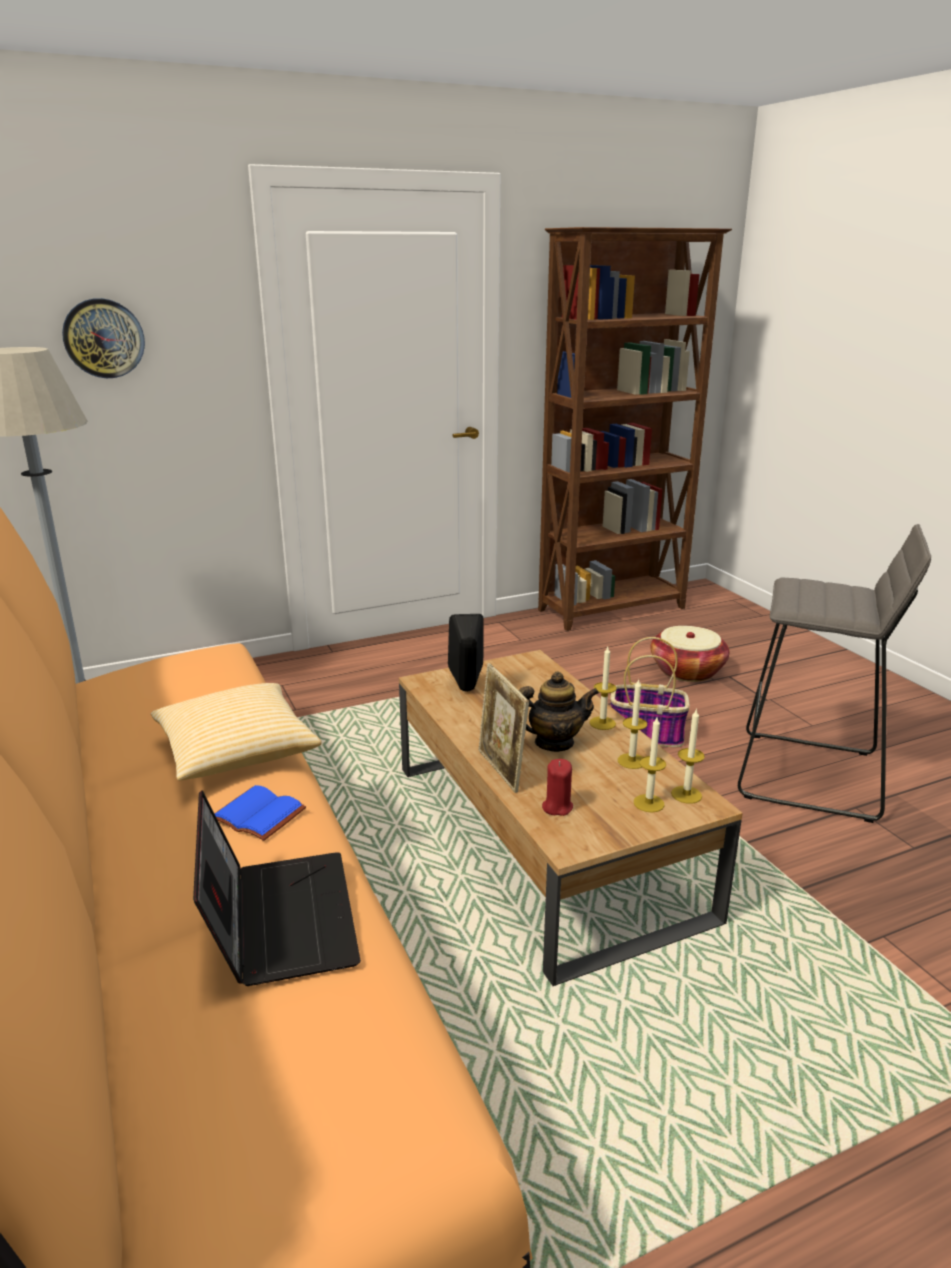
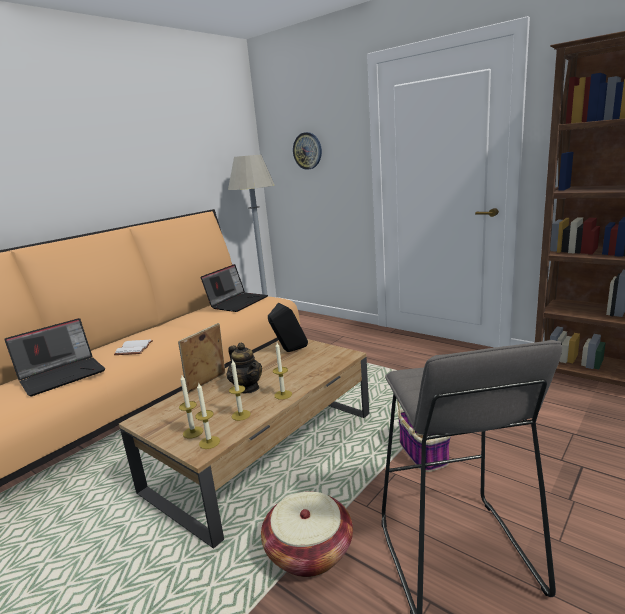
camera: 65 degrees right, 5 degrees down
pillow [151,683,322,781] -> none
blue book [214,785,306,841] -> white book [114,339,153,355]
red candle [542,759,573,816] -> none
basket [651,626,729,682] -> basket moved to [261,491,353,577]
none -> laptop [201,264,268,312]

